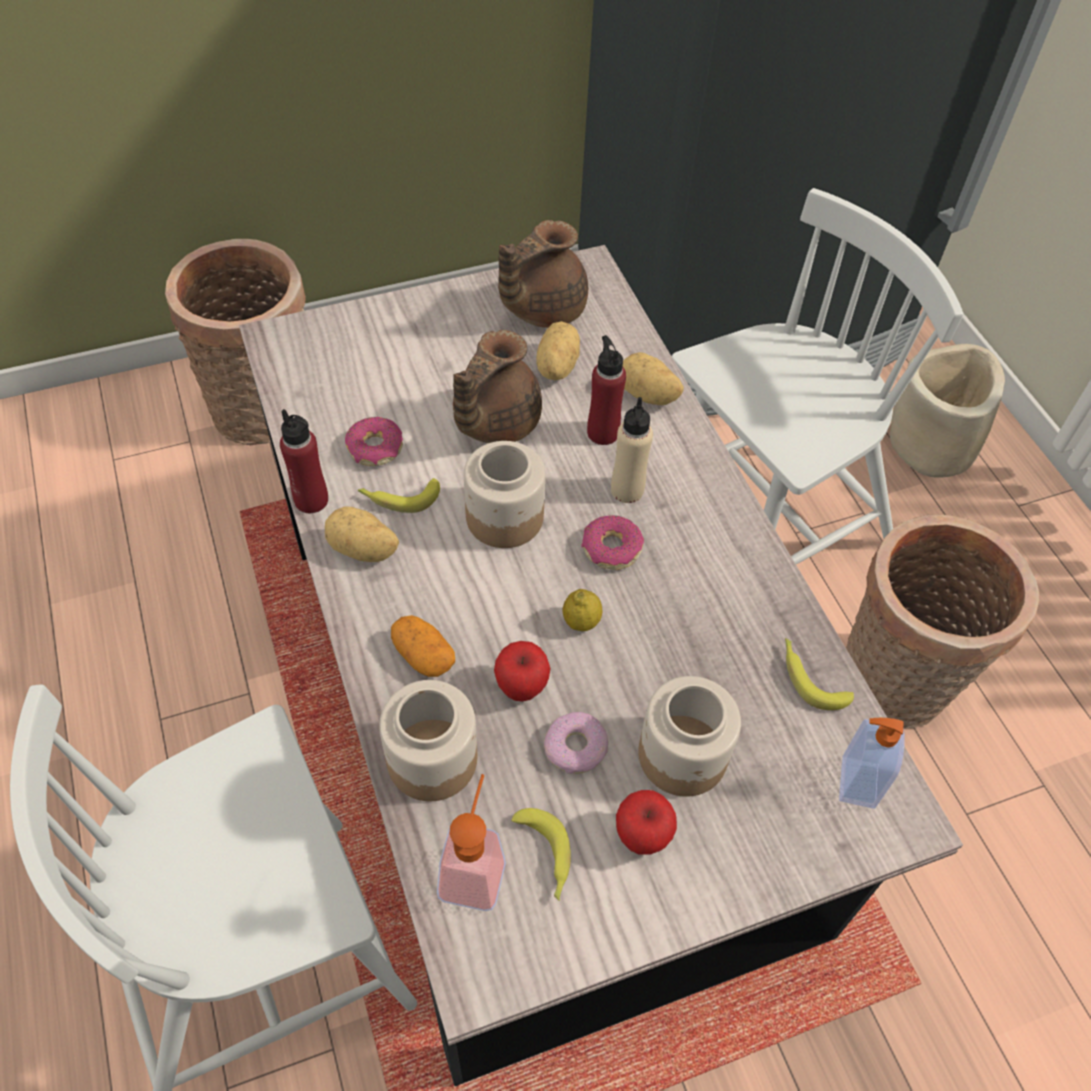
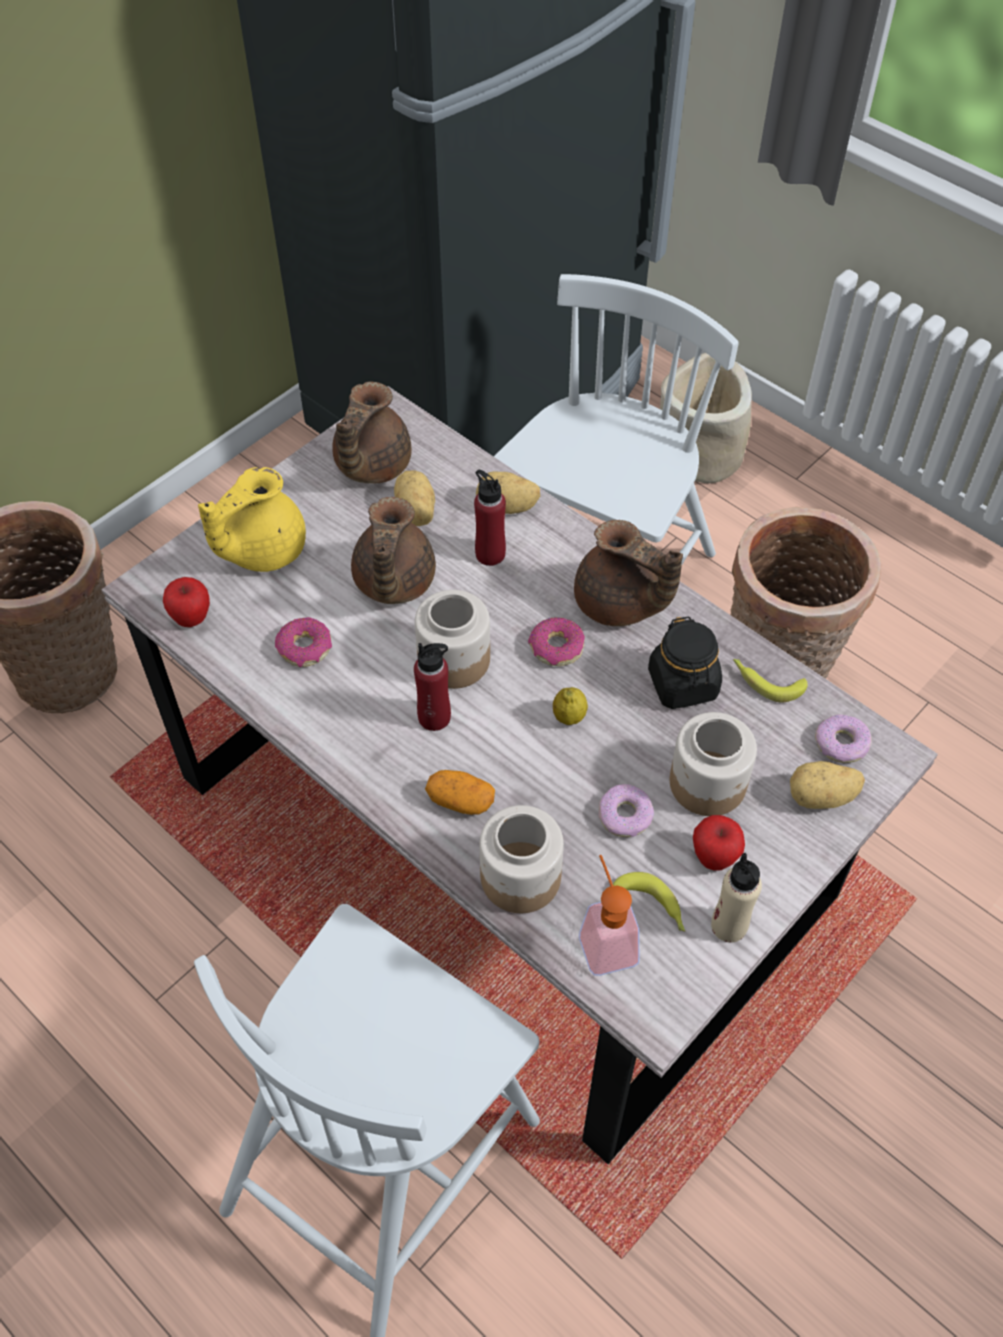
camera: 25 degrees left, 0 degrees up
red bottle [280,409,328,513] -> red bottle moved to [414,643,451,731]
potato [325,506,399,562] -> potato moved to [790,761,865,809]
banana [358,478,440,513] -> none
apple [494,641,551,701] -> apple moved to [163,577,210,627]
beige bottle [611,397,653,503] -> beige bottle moved to [711,853,762,943]
soap dispenser [839,718,905,809] -> donut [815,714,872,763]
none -> yellow teapot [198,467,306,572]
none -> brown teapot [574,520,683,626]
none -> black jar [648,616,722,709]

